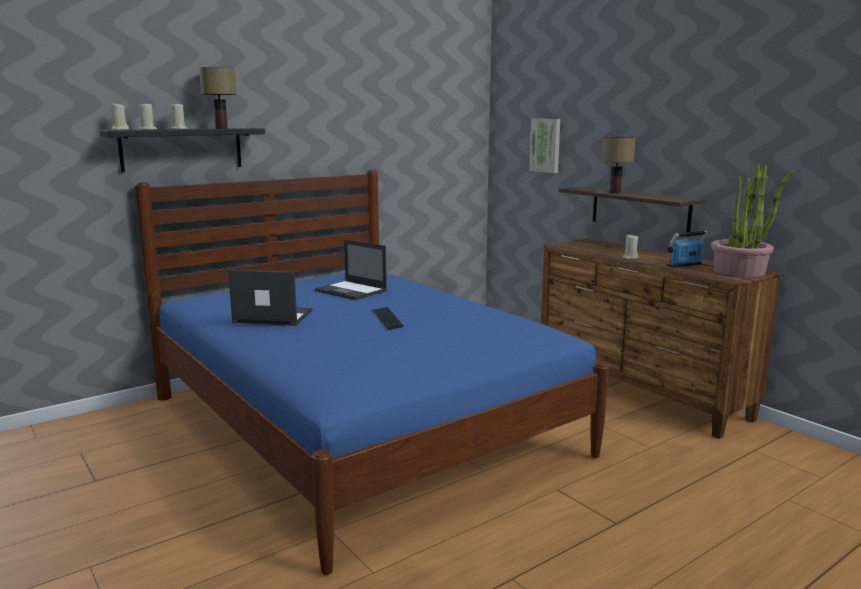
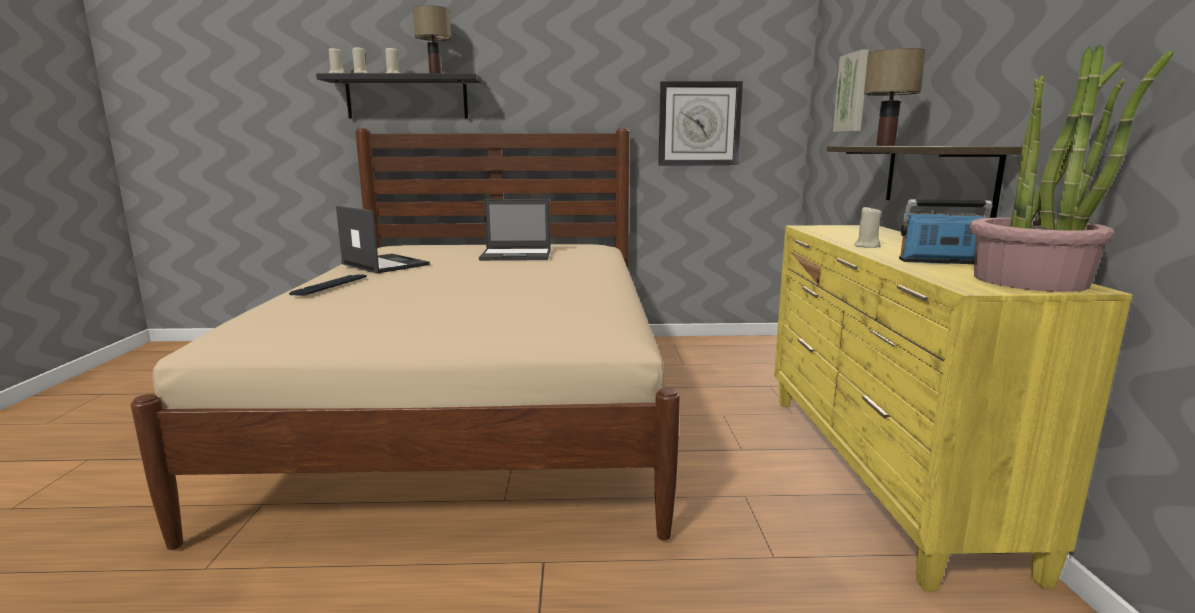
camera: 35 degrees right, 0 degrees up
blue bed [134,170,609,575] -> beige bed [131,128,680,550]
laptop [315,239,387,300] -> laptop turned 75 degrees counterclockwise [479,199,551,261]
keyboard [373,307,403,330] -> keyboard moved to [289,274,367,295]
brown dresser [541,238,781,439] -> yellow dresser [774,225,1132,591]
none -> wall clock [658,81,743,166]

